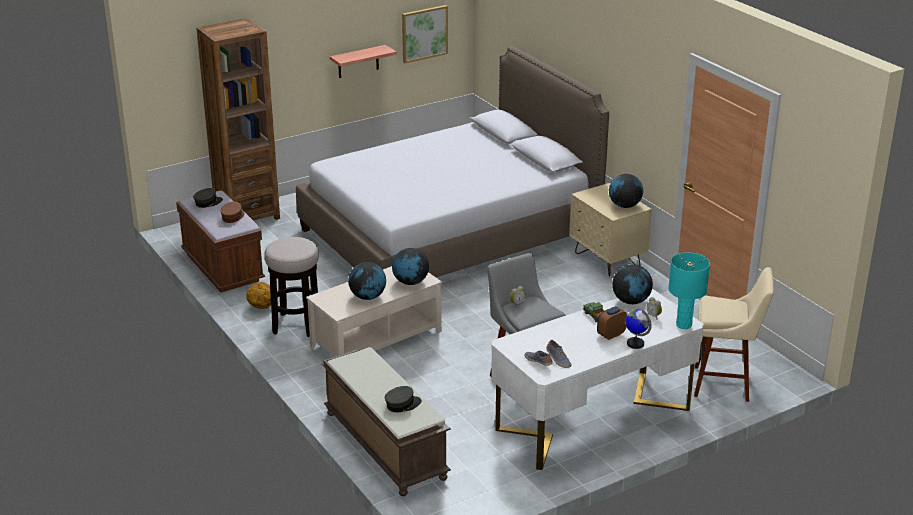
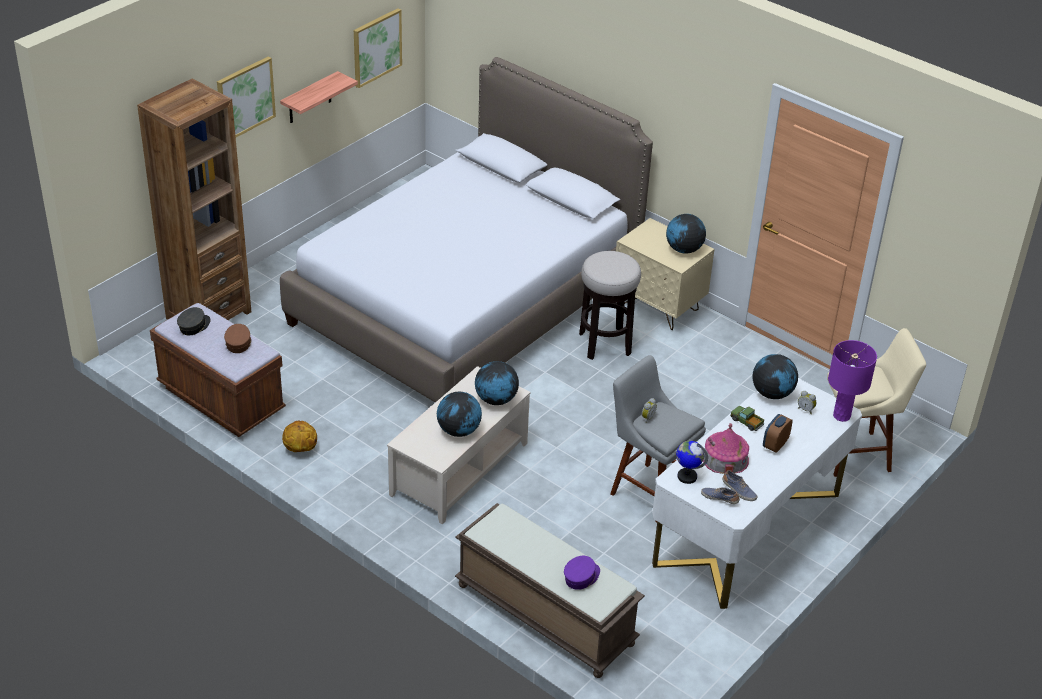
camera: 20 degrees left, 10 degrees up
stool [264,237,319,337] -> stool moved to [579,251,641,360]
grey cap [385,386,422,412] -> purple cap [564,556,600,590]
globe [625,309,652,349] -> globe moved to [676,441,708,484]
turquoise table lamp [668,253,710,329] -> purple table lamp [828,340,877,422]
none -> picture [217,57,276,137]
none -> toy house [703,423,749,474]

